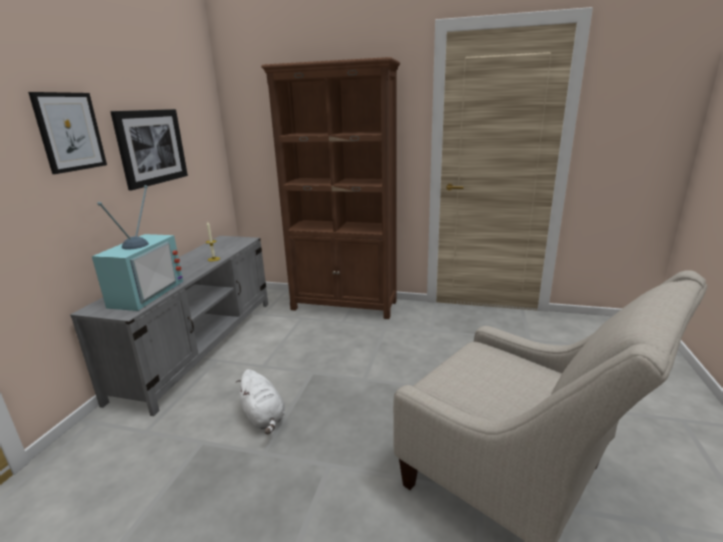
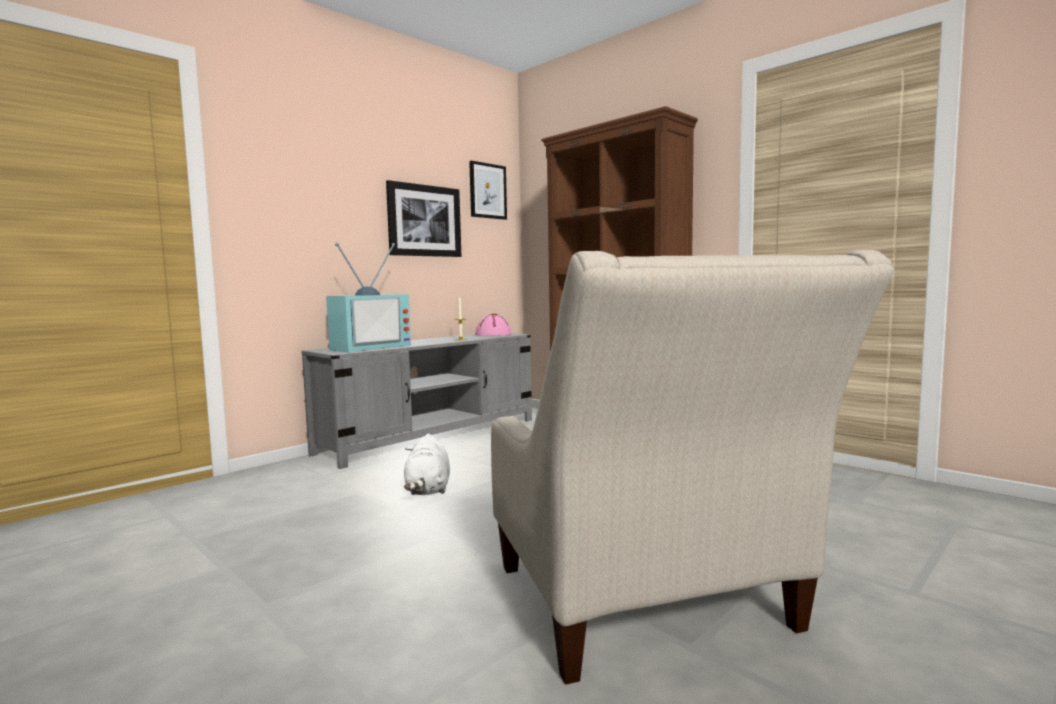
camera: 30 degrees right, 15 degrees down
picture [28,92,107,174] -> picture moved to [469,161,507,220]
none -> pink hat [475,314,511,336]

